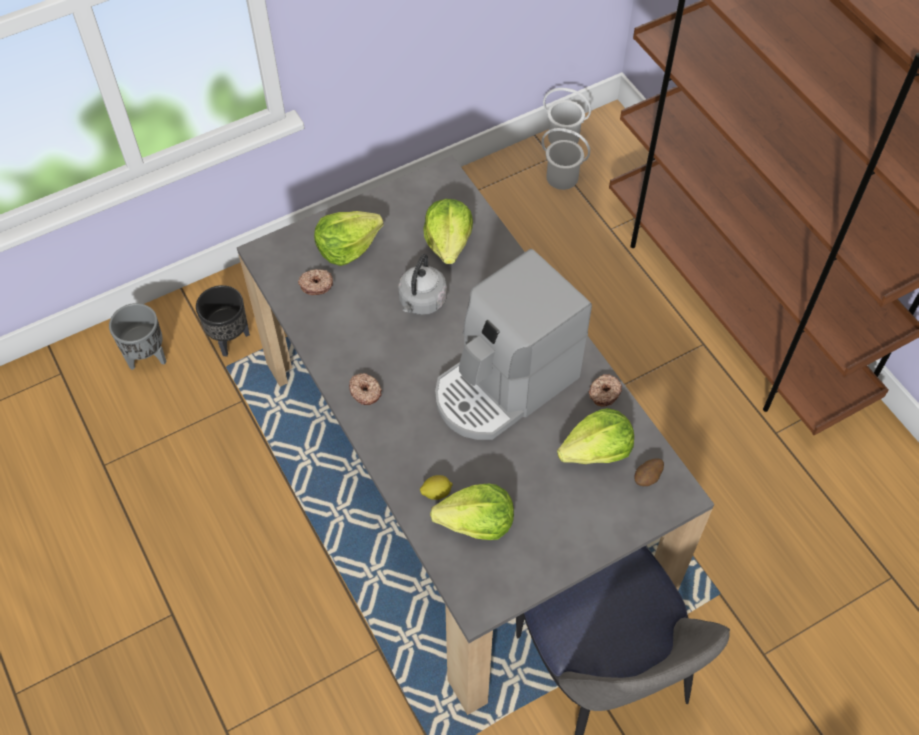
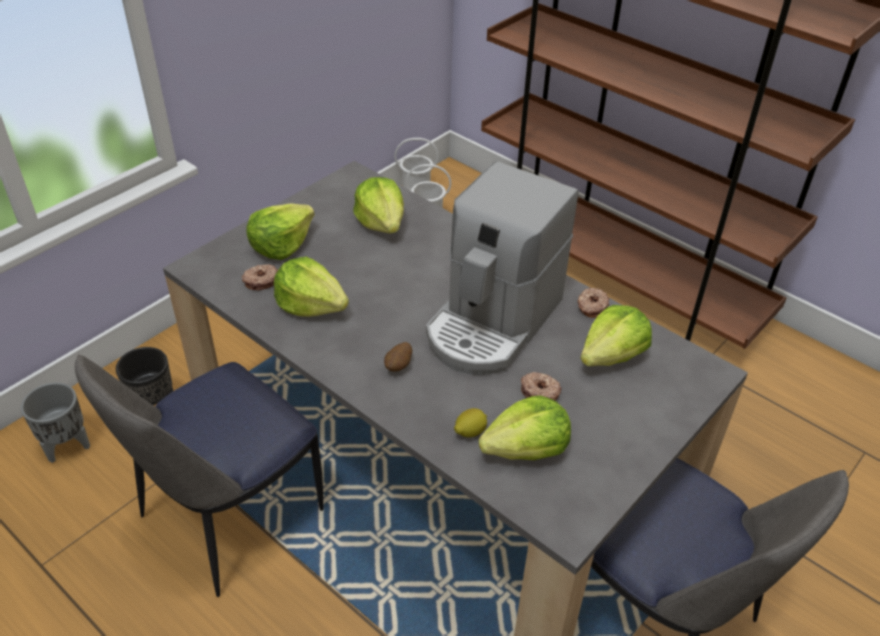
camera: 20 degrees left, 15 degrees down
donut [349,373,382,405] -> donut moved to [521,372,562,400]
grey kettle [398,254,447,315] -> none
potato [634,458,664,486] -> potato moved to [384,342,412,372]
none -> chair [75,355,323,597]
none -> lettuce [274,257,349,317]

